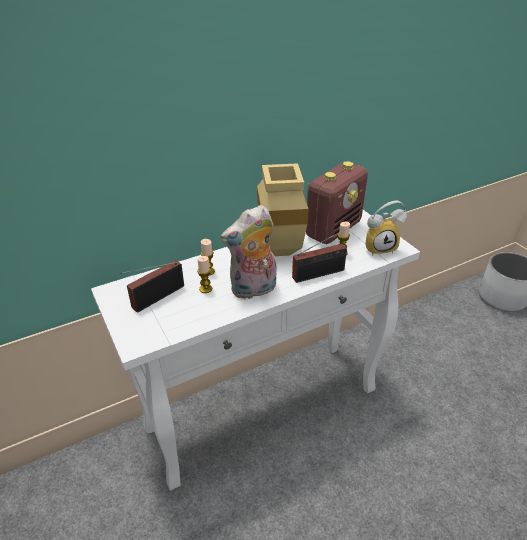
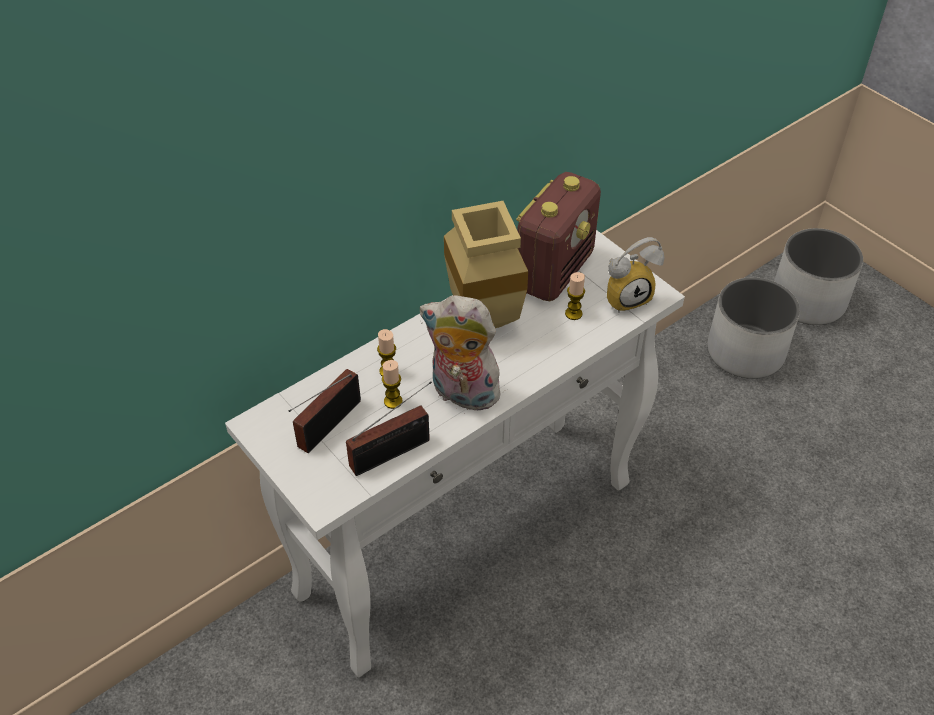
camera: 10 degrees left, 10 degrees up
plush toy [221,205,277,299] -> plush toy turned 60 degrees clockwise [420,295,508,411]
radio [292,225,352,283] -> radio moved to [346,382,432,476]
none -> white planter [707,277,800,379]

